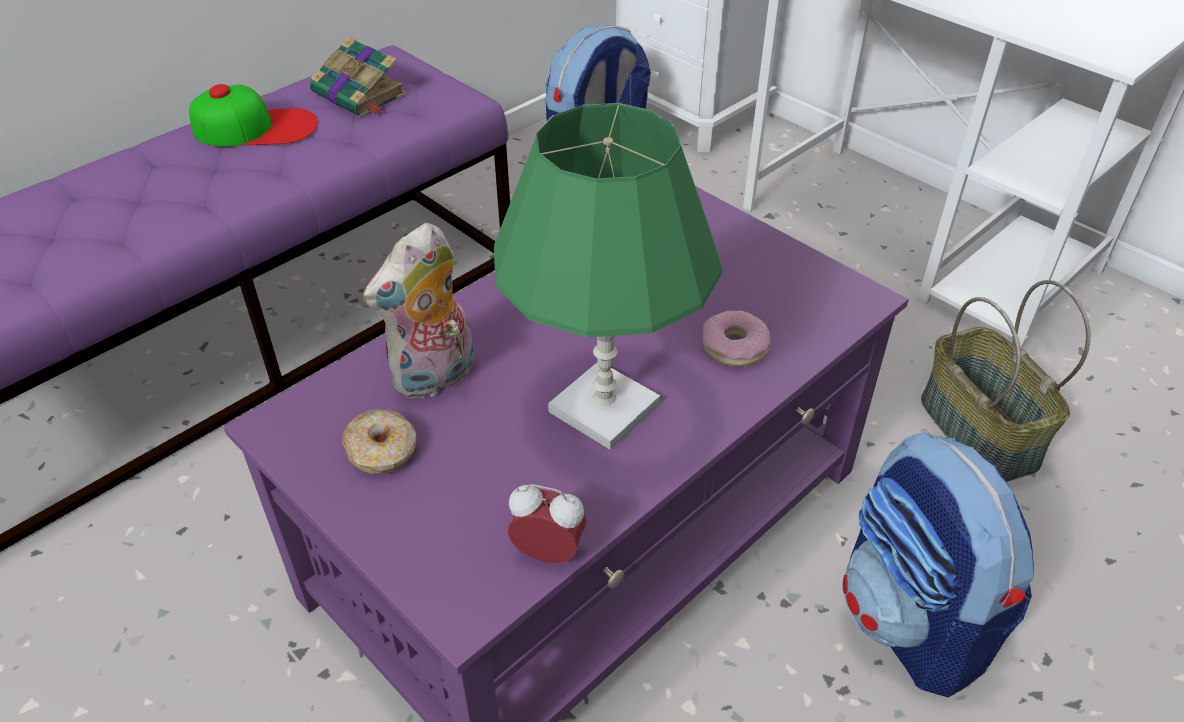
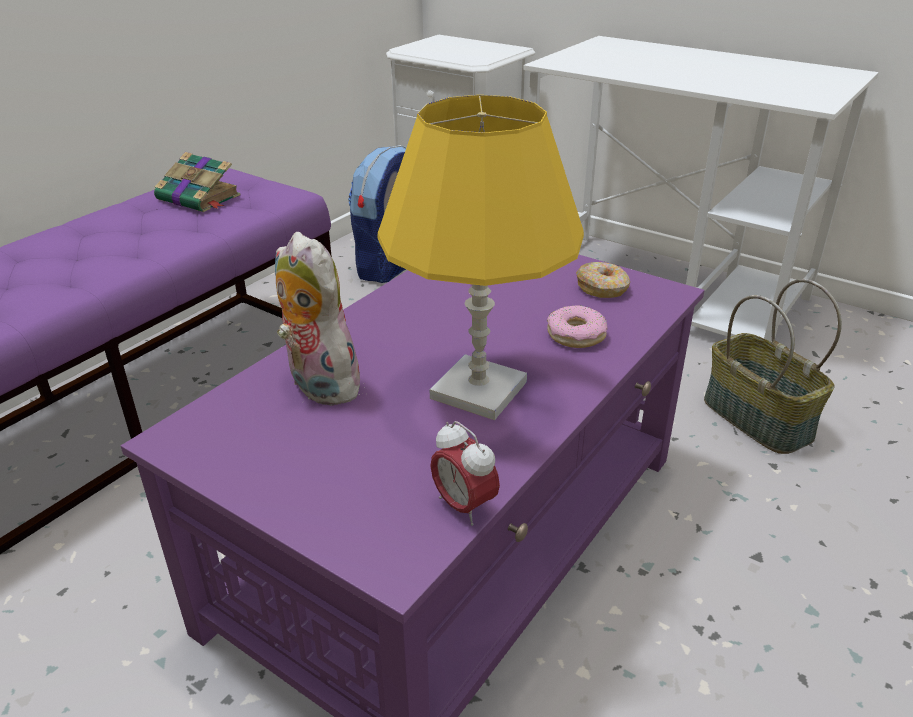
camera: 10 degrees left, 10 degrees down
cap [189,84,318,147] -> none
donut [342,409,416,474] -> donut moved to [576,262,630,298]
plush toy [363,223,474,400] -> plush toy turned 105 degrees clockwise [275,232,365,406]
green table lamp [494,103,722,450] -> yellow table lamp [377,95,584,420]
alarm clock [508,484,587,563] -> alarm clock turned 135 degrees counterclockwise [430,421,500,526]
backpack [842,431,1034,697] -> none

